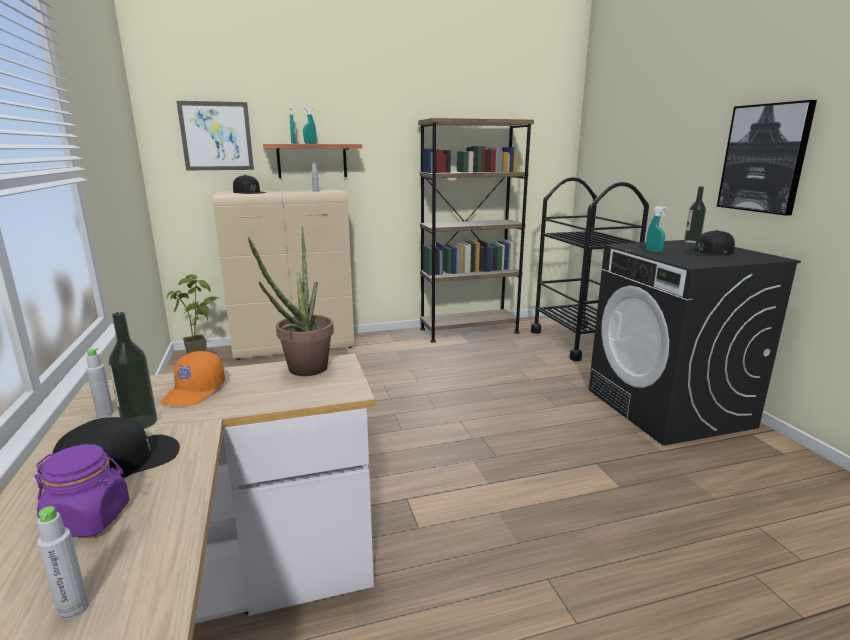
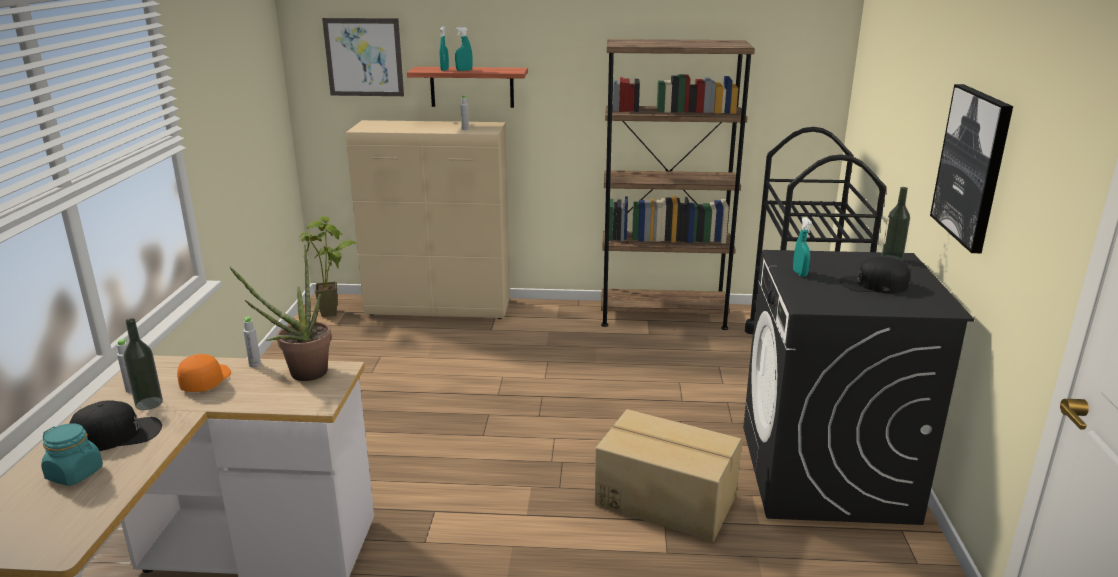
camera: 20 degrees right, 5 degrees up
purple jar [35,444,130,537] -> turquoise jar [41,423,103,486]
grey bottle [37,506,89,620] -> grey bottle moved to [243,317,261,368]
orange cap [161,351,225,406] -> orange cap turned 150 degrees clockwise [177,354,231,392]
black cap [233,175,266,194] -> none
none -> cardboard box [594,409,742,542]

